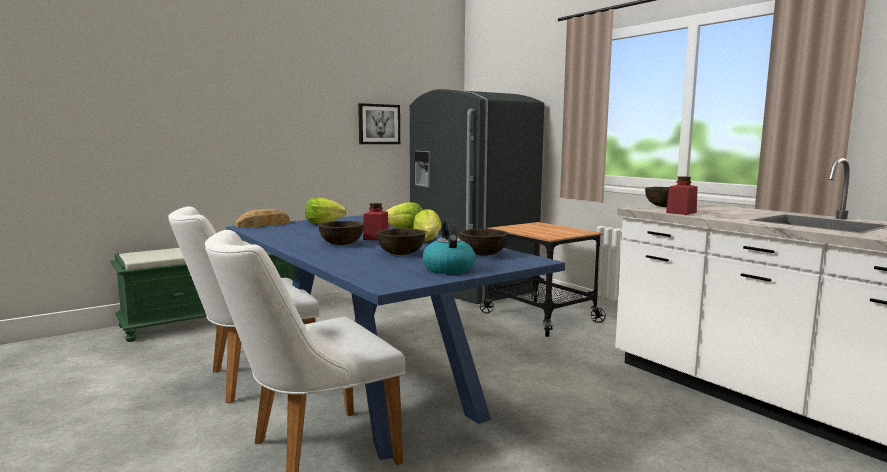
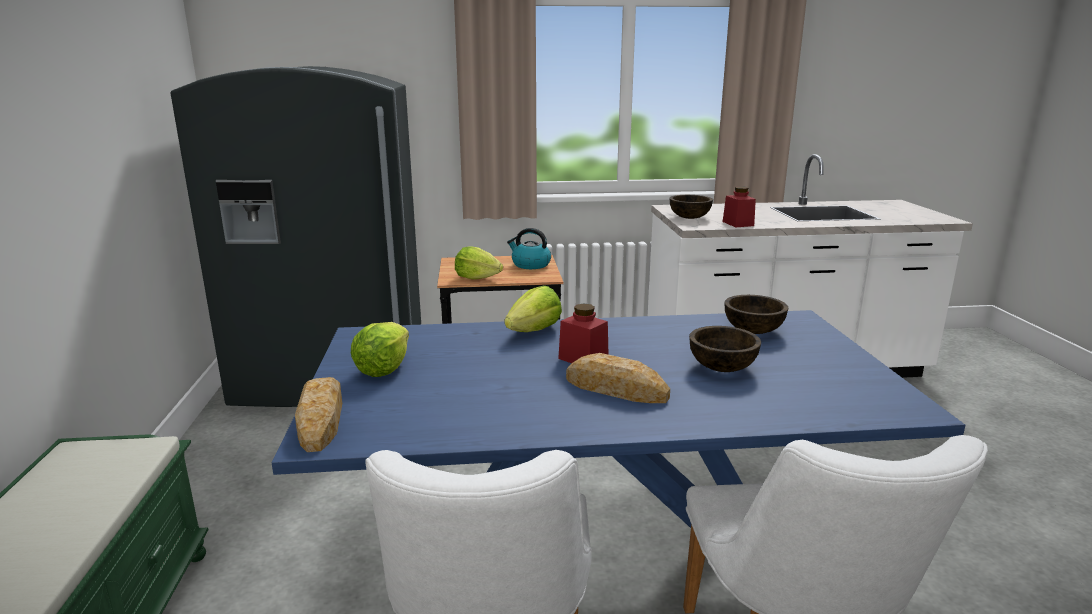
camera: 60 degrees left, 10 degrees up
brown bowl [318,221,364,245] -> bread [566,353,670,403]
picture [358,103,400,144] -> none
lettuce [413,209,442,241] -> lettuce moved to [455,246,503,280]
kettle [423,219,476,274] -> kettle moved to [507,228,551,269]

